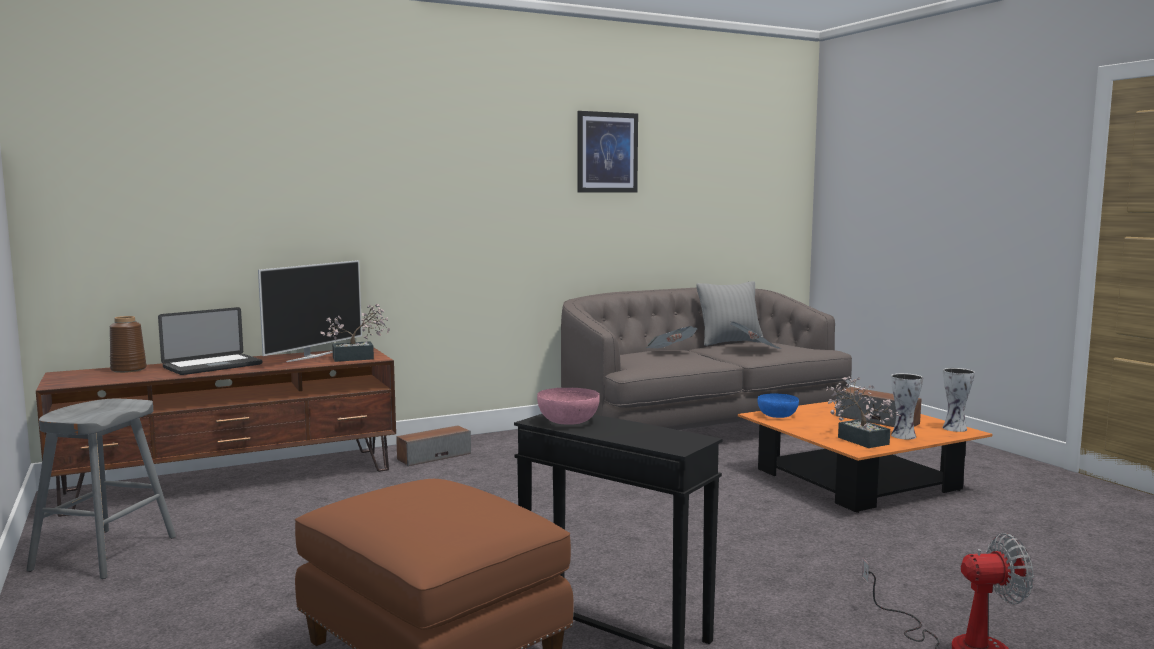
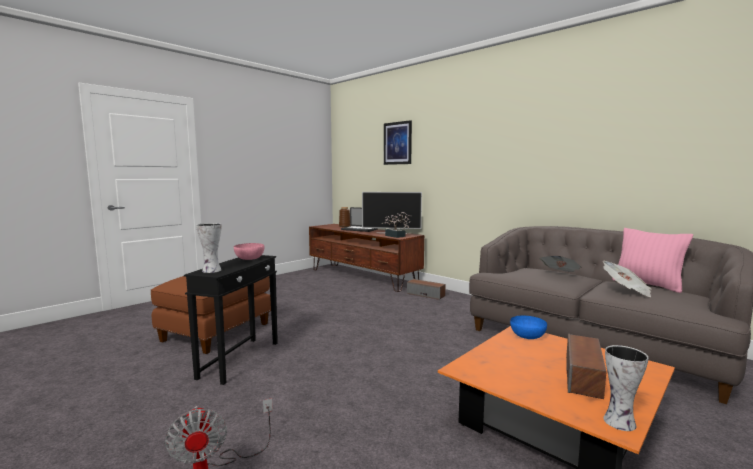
camera: 70 degrees right, 0 degrees up
grey stool [26,399,176,579] -> none
picture [577,111,638,193] -> picture moved to [384,120,412,165]
grey pillow [696,281,763,346] -> pink pillow [612,228,693,293]
potted plant [826,377,900,448] -> none
vase [891,373,923,440] -> vase moved to [196,223,221,273]

